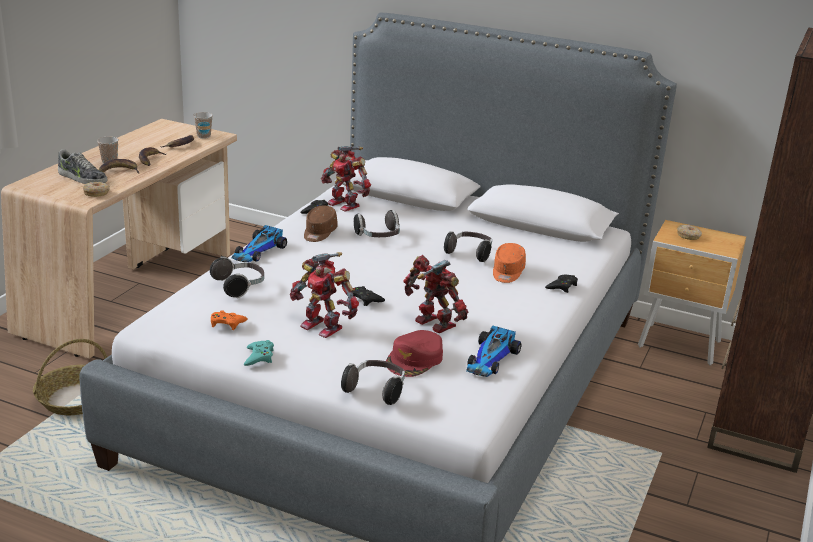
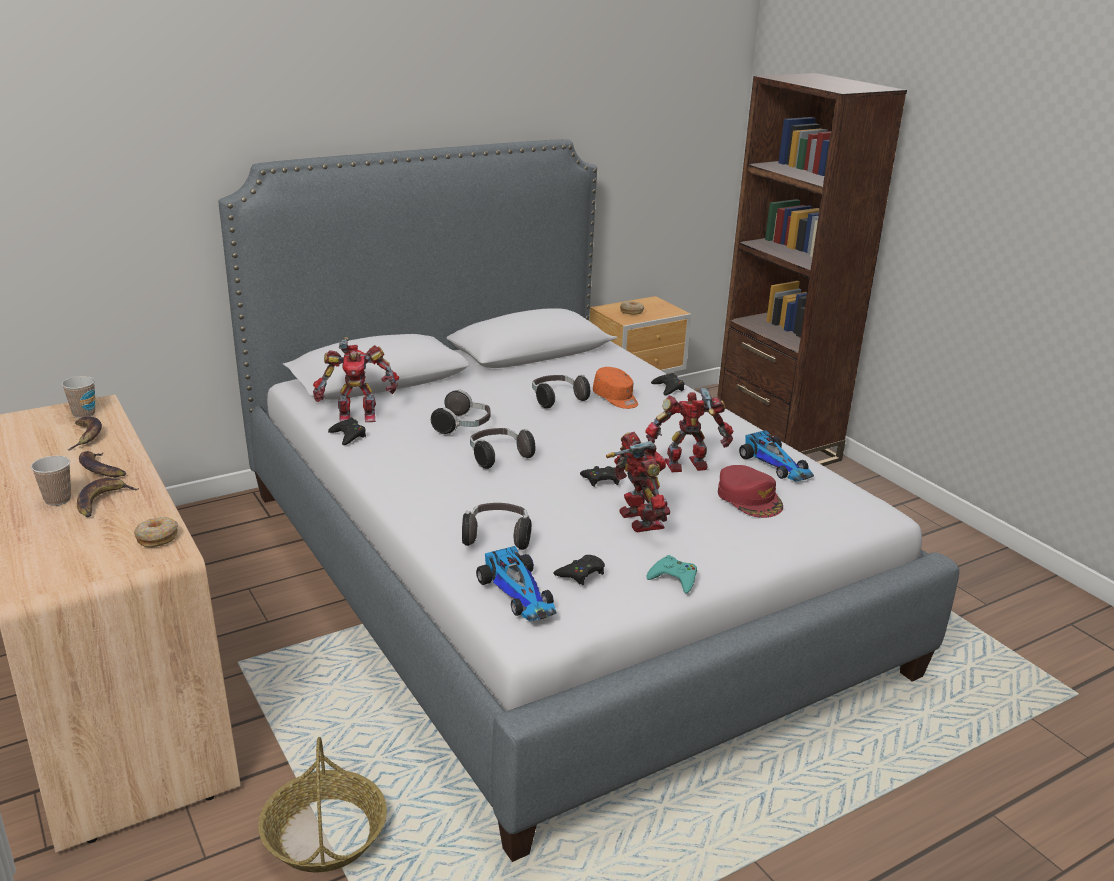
camera: 55 degrees left, 0 degrees up
shoe [58,149,107,184] -> none
orange game controller [211,310,248,330] -> black game controller [553,555,605,585]
toy car [231,225,287,262] -> toy car moved to [476,546,557,621]
toy robot [290,252,359,338] -> toy robot turned 90 degrees counterclockwise [606,432,670,532]
brown cap [304,206,338,242] -> none
headphones [341,360,405,405] -> headphones moved to [470,428,536,469]

